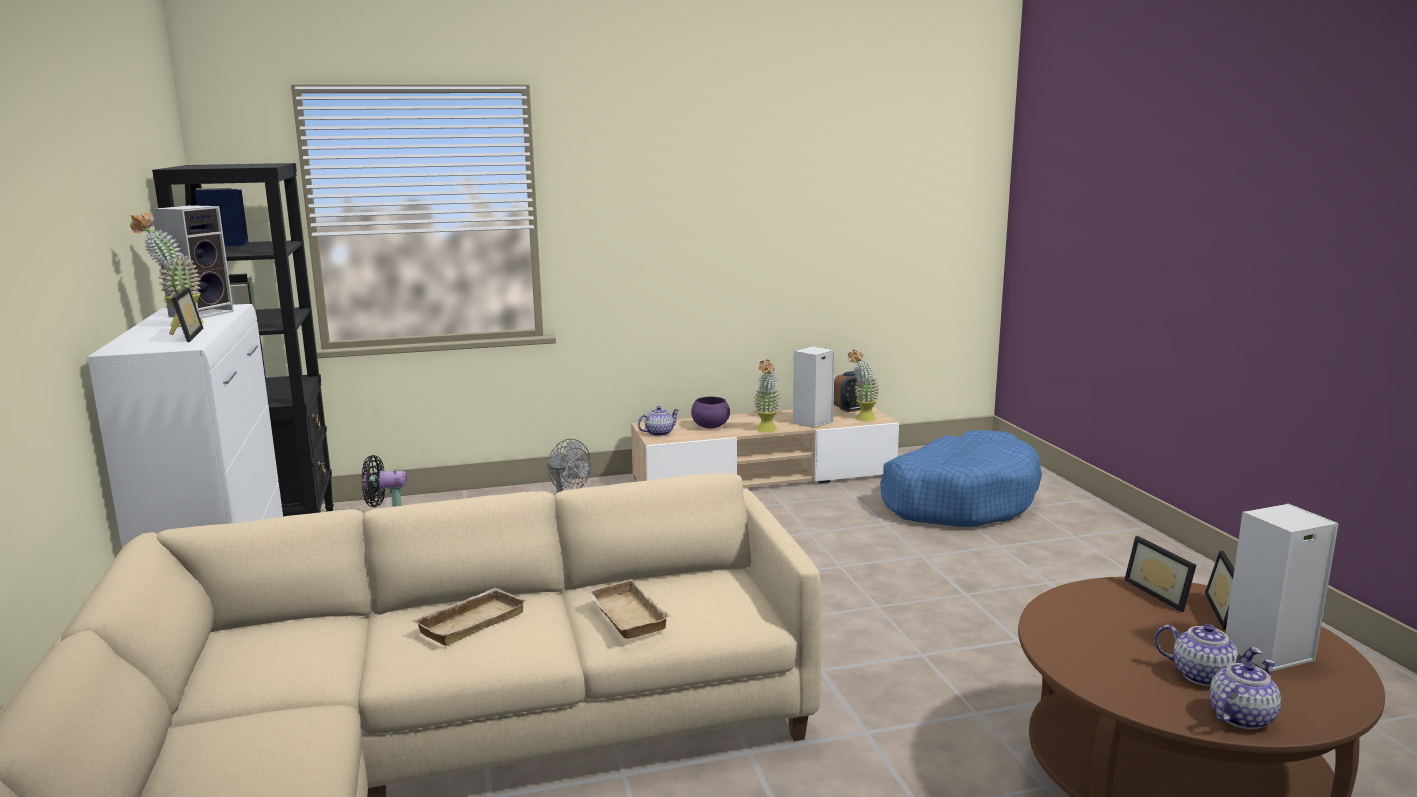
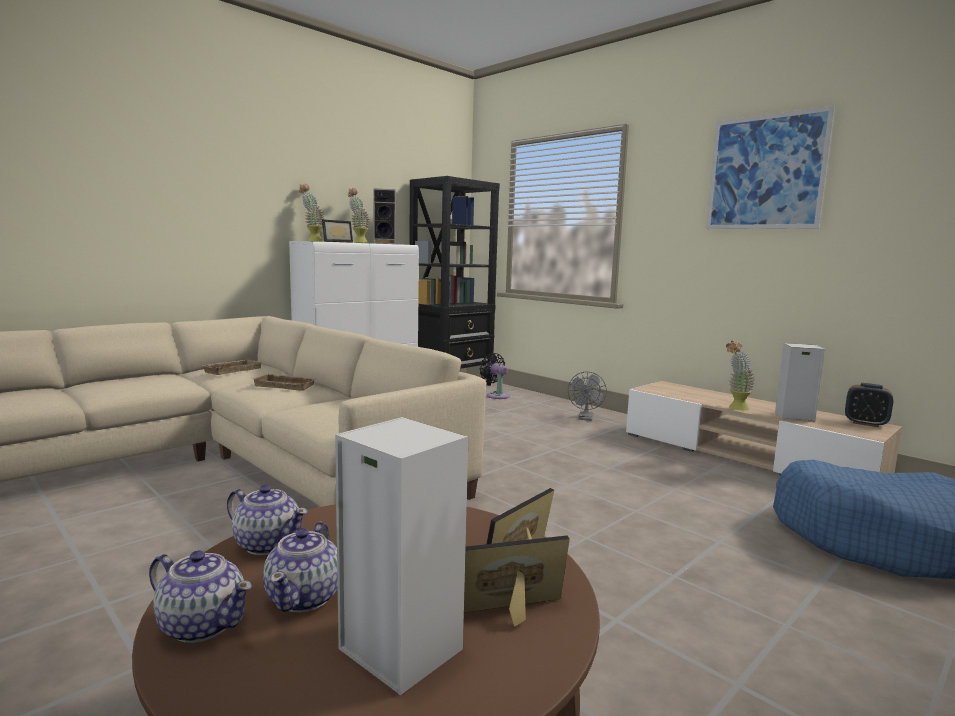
camera: 60 degrees right, 5 degrees down
beige tray [585,579,671,639] -> beige tray moved to [201,360,261,375]
teapot [638,406,680,436] -> teapot moved to [227,485,308,555]
purple bowl [691,396,730,428] -> none
potted plant [848,350,879,421] -> potted plant moved to [299,184,324,242]
none -> picture [706,105,835,229]

